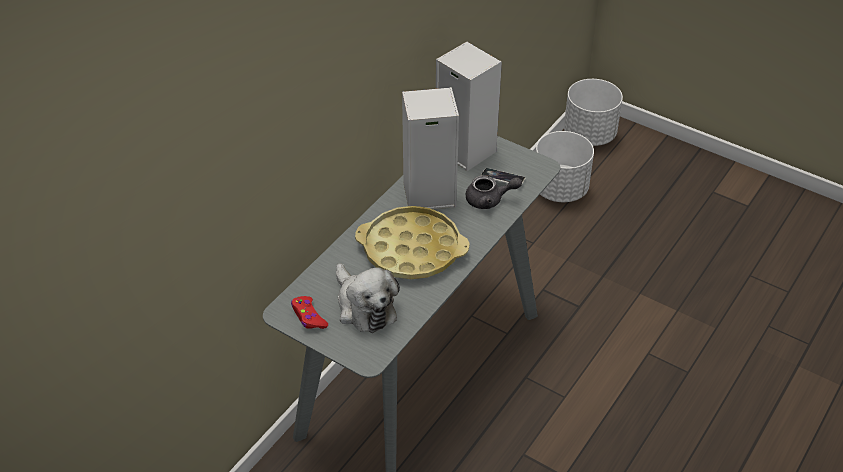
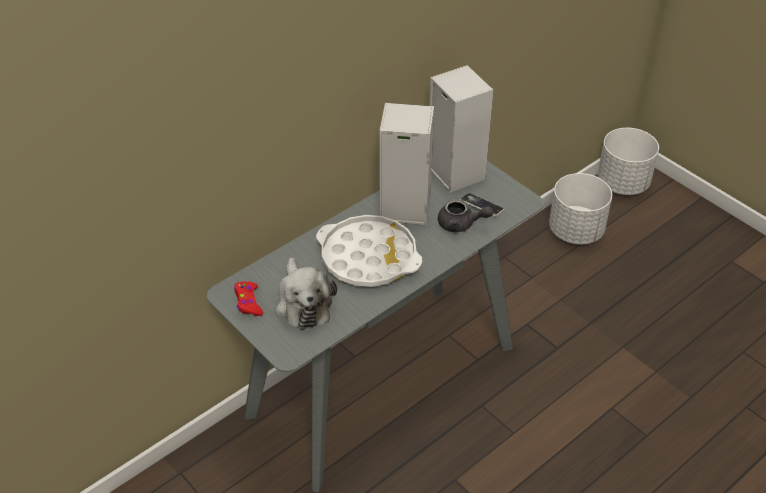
camera: 15 degrees right, 0 degrees up
yellow tray [355,206,470,279] -> white tray [316,215,422,287]

